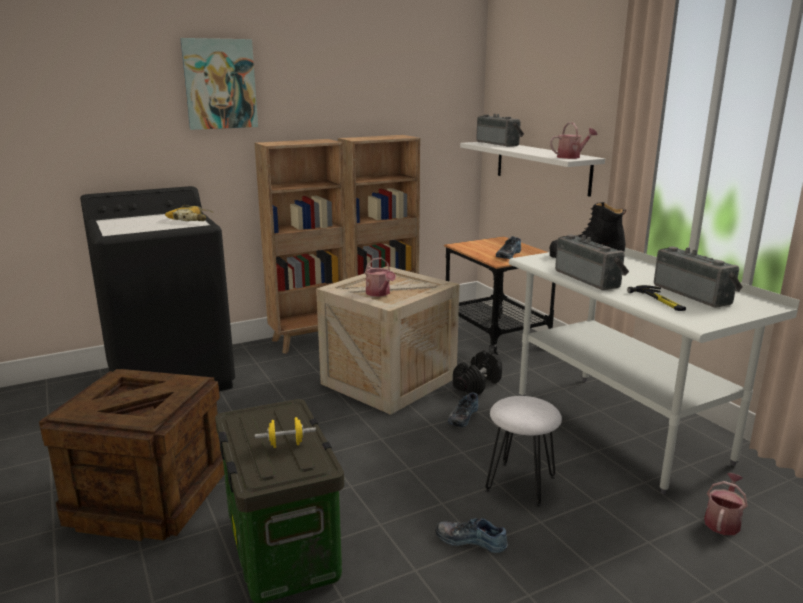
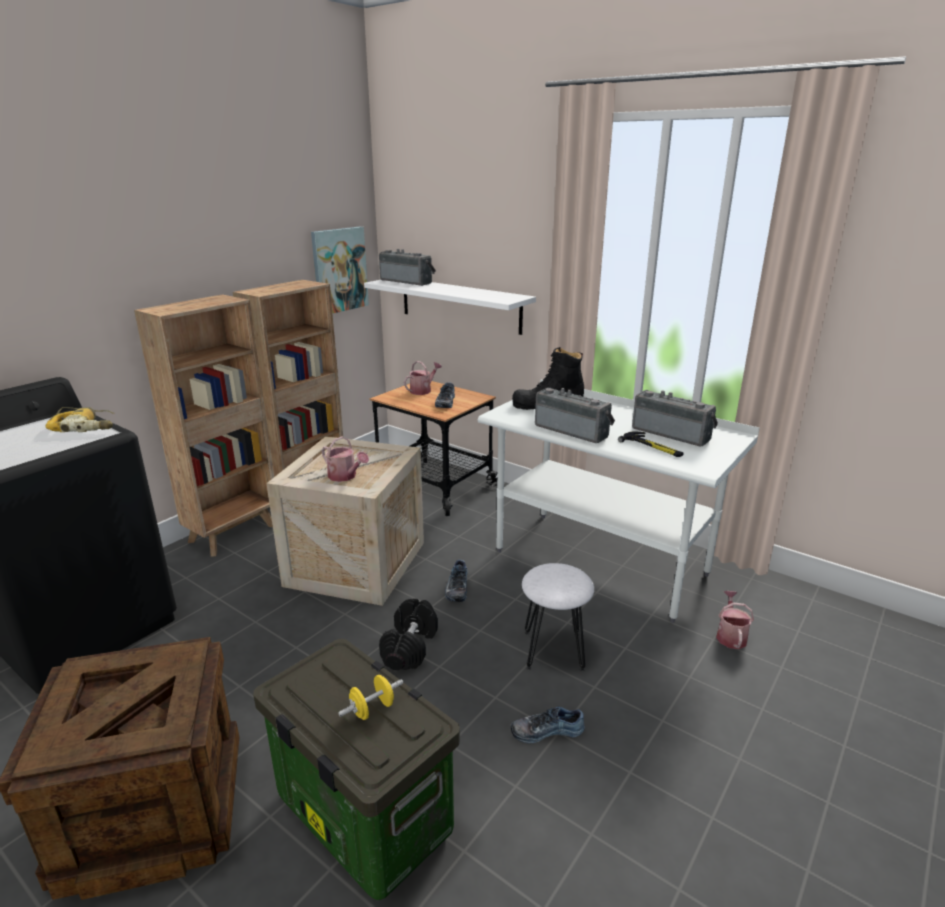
camera: 25 degrees left, 5 degrees up
picture [180,38,258,130] -> picture moved to [311,227,369,314]
black dumbbell [453,350,502,395] -> black dumbbell moved to [379,599,438,670]
watering can [550,122,598,159] -> watering can moved to [404,361,442,395]

